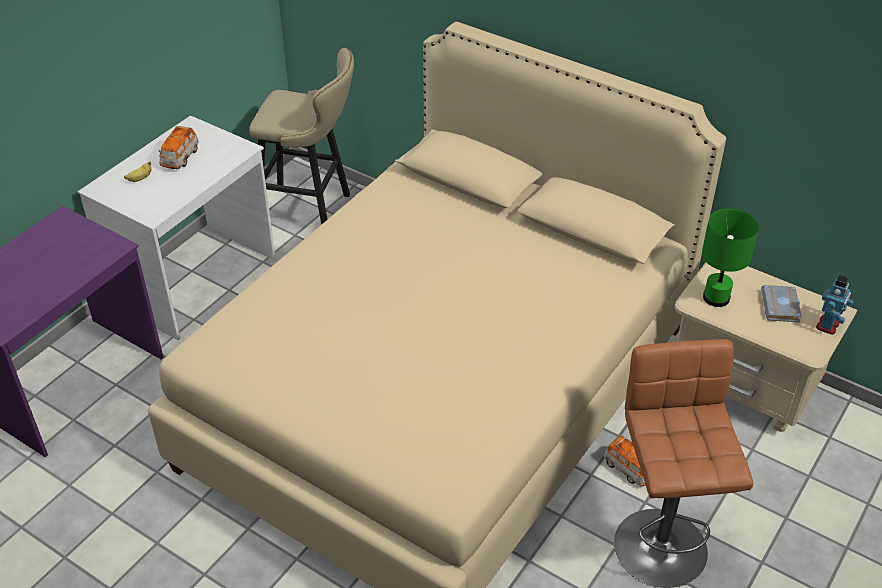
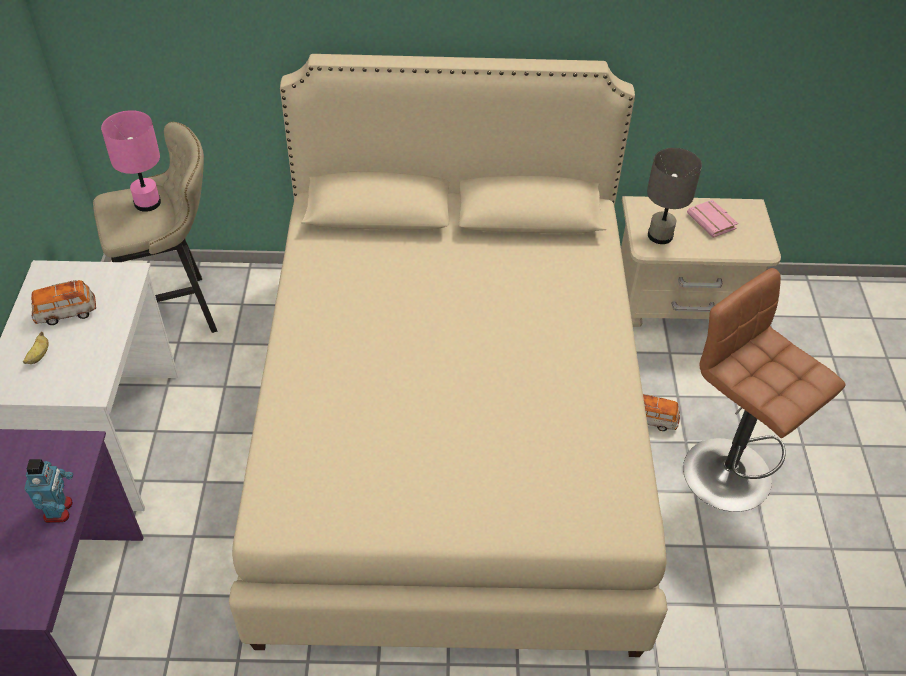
camera: 35 degrees left, 5 degrees up
toy car [159,126,199,169] -> toy car turned 90 degrees clockwise [31,280,96,325]
green table lamp [702,208,759,307] -> grey table lamp [647,148,702,244]
grey book [761,285,802,322] -> pink book [687,199,738,238]
toy robot [816,275,853,335] -> toy robot moved to [24,459,73,523]
none -> pink table lamp [101,110,161,212]

